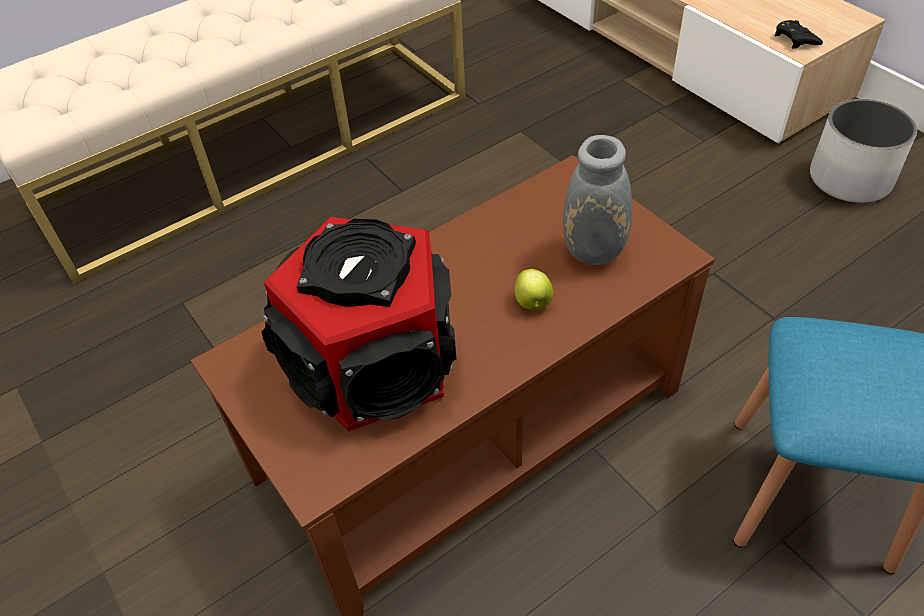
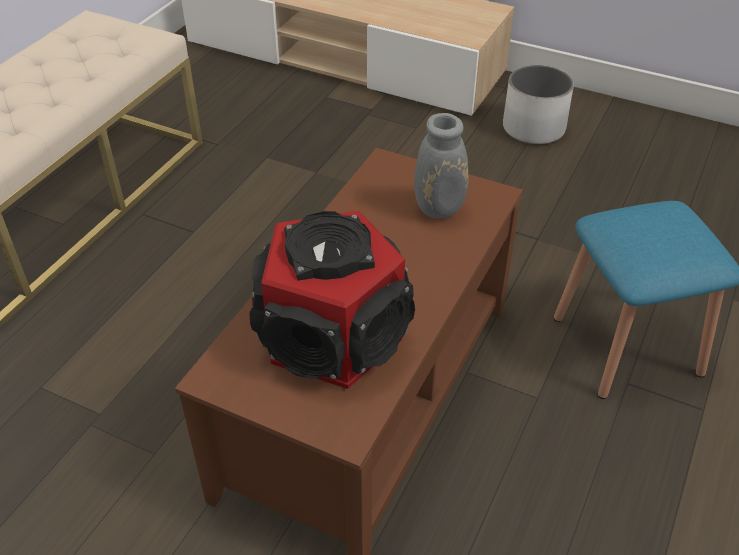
camera: 30 degrees left, 5 degrees down
apple [515,269,553,310] -> none
black game controller [775,20,823,49] -> none

